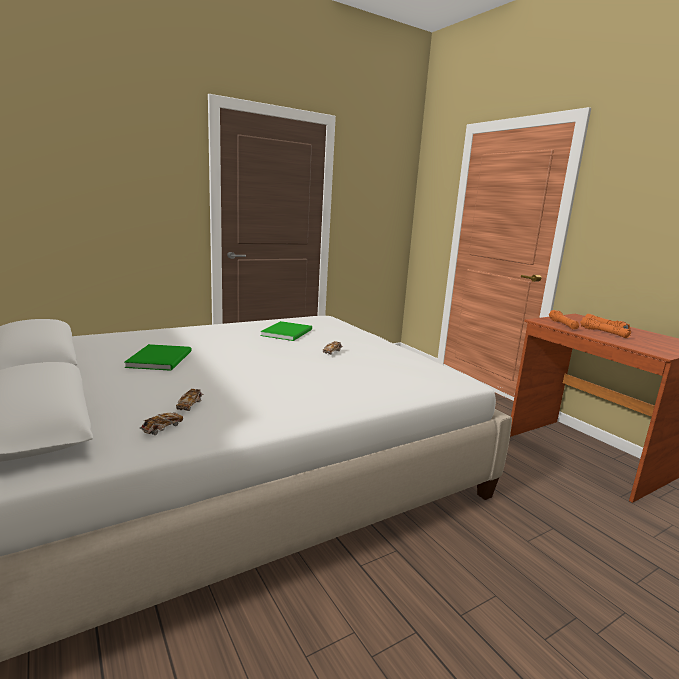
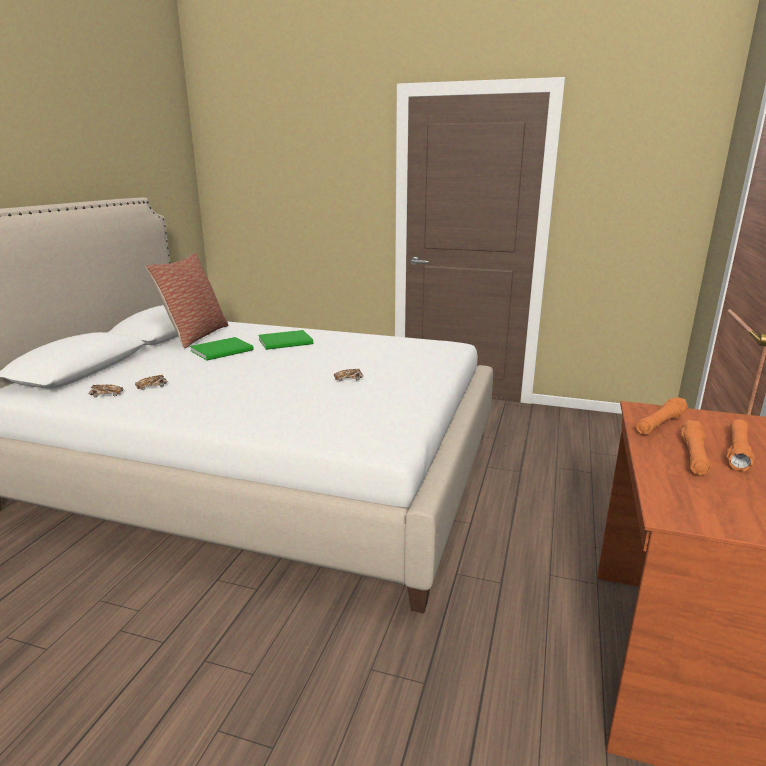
camera: 50 degrees right, 5 degrees up
green book [260,321,312,341] -> green book moved to [258,330,313,350]
none -> pillow [146,253,228,349]

